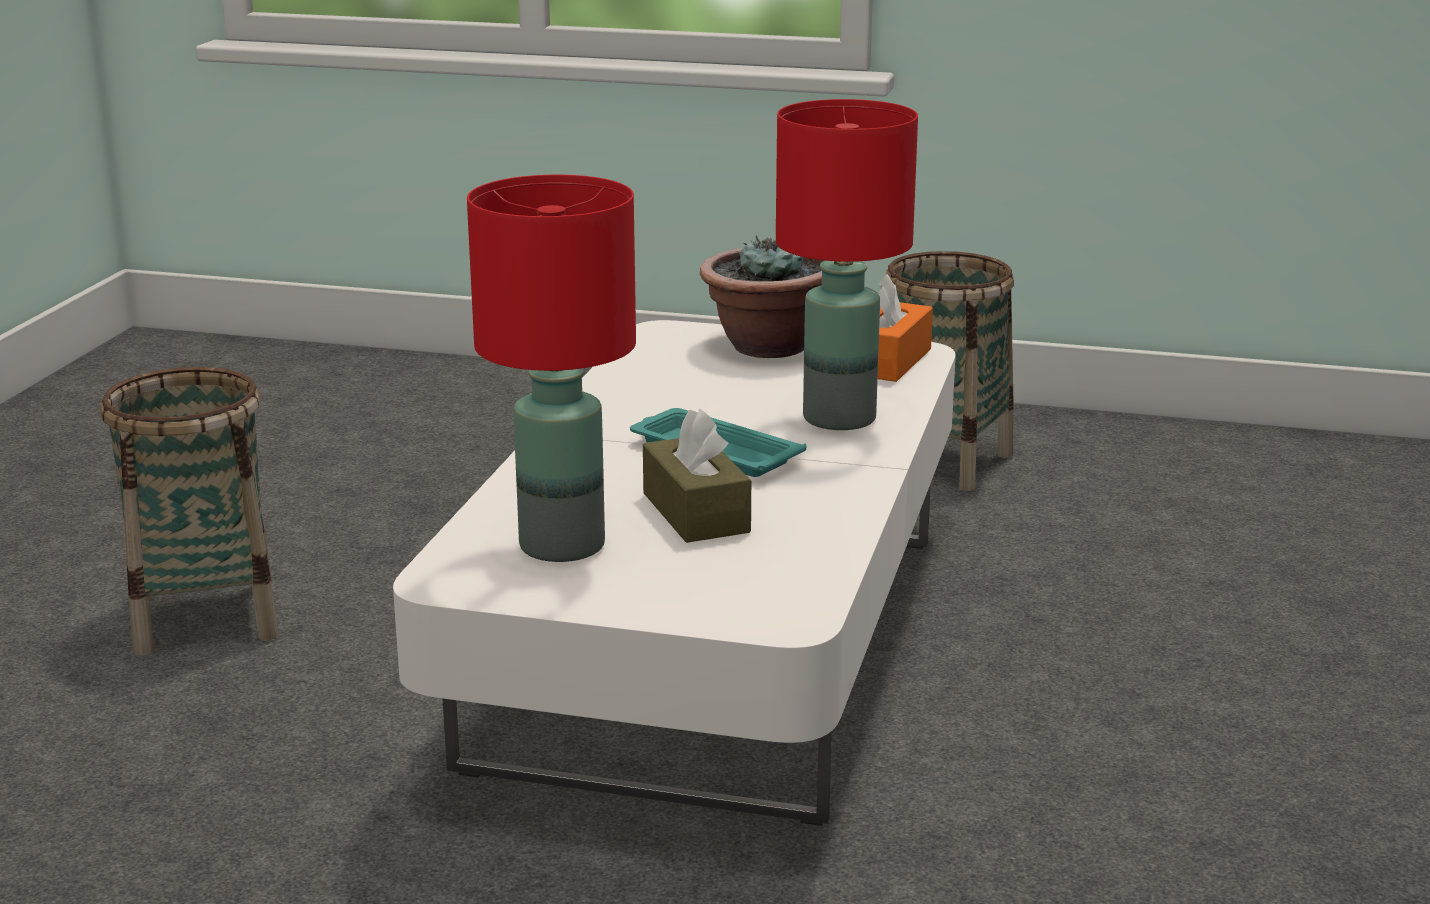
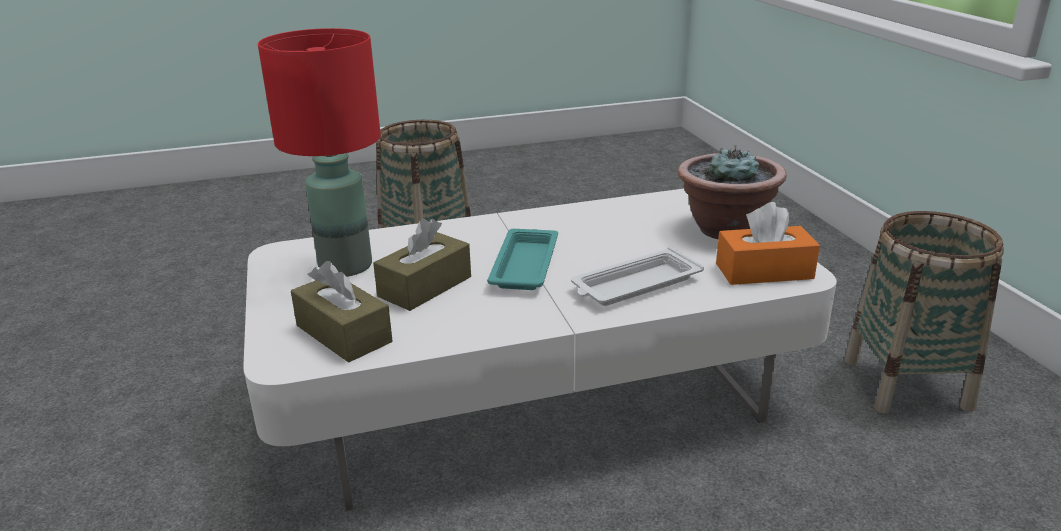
camera: 60 degrees right, 5 degrees up
red table lamp [776,99,918,430] -> white tray [571,247,704,306]
none -> brown tissue box [291,261,392,362]

